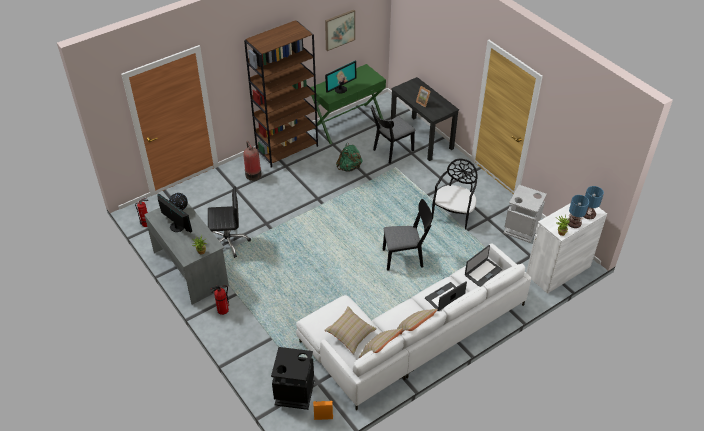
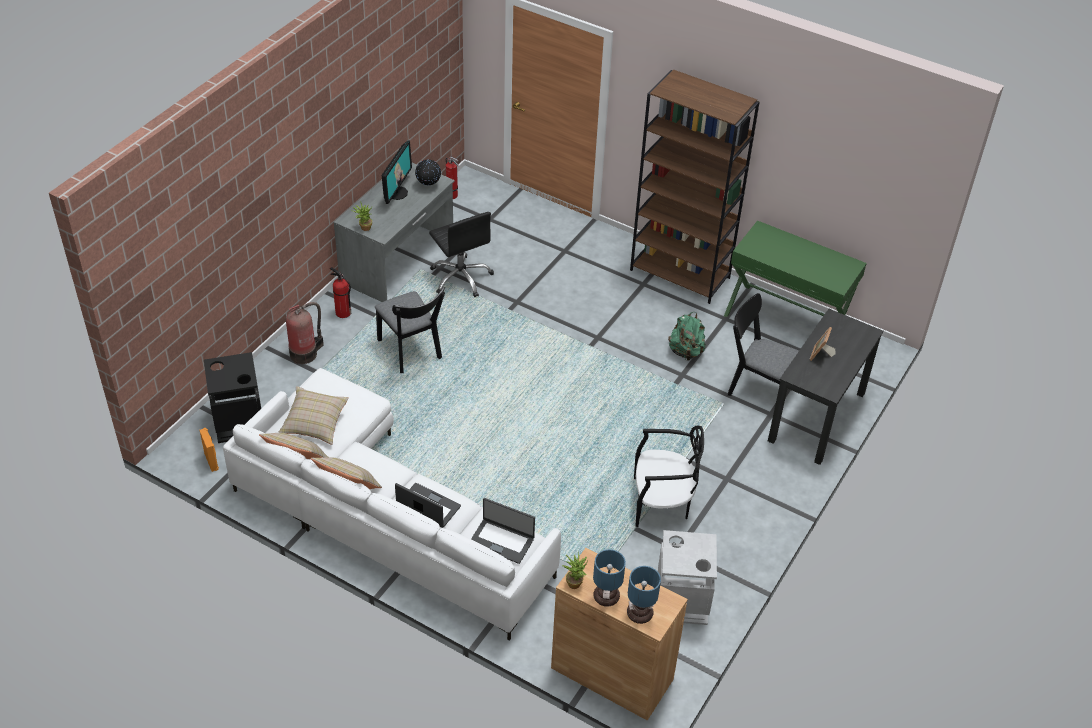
camera: 65 degrees right, 0 degrees up
fire extinguisher [243,141,262,181] -> fire extinguisher moved to [286,302,324,364]
picture [325,10,355,51] -> none
monitor [325,61,357,94] -> none
black chair [383,199,432,271] -> black chair moved to [375,287,445,373]
white cabinet [526,203,607,294] -> brown cabinet [551,548,688,721]

